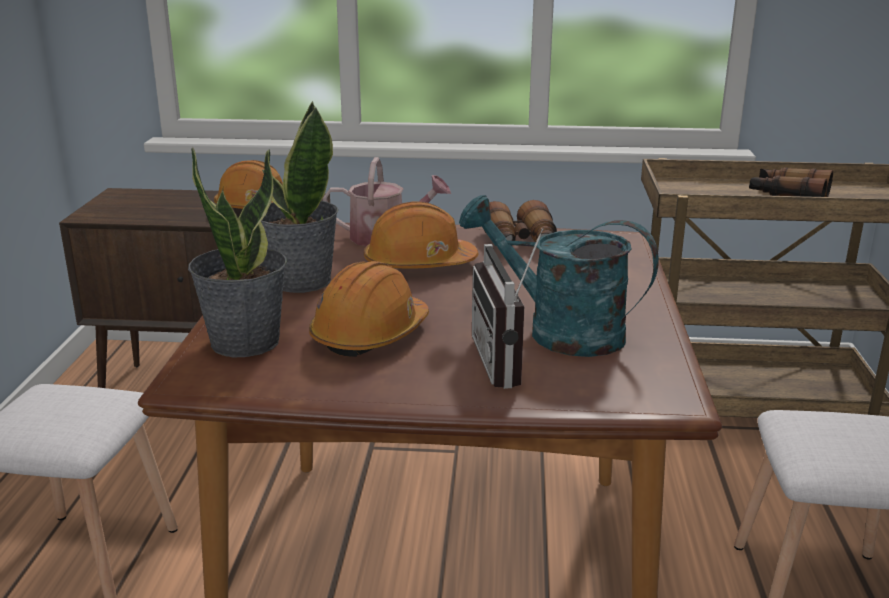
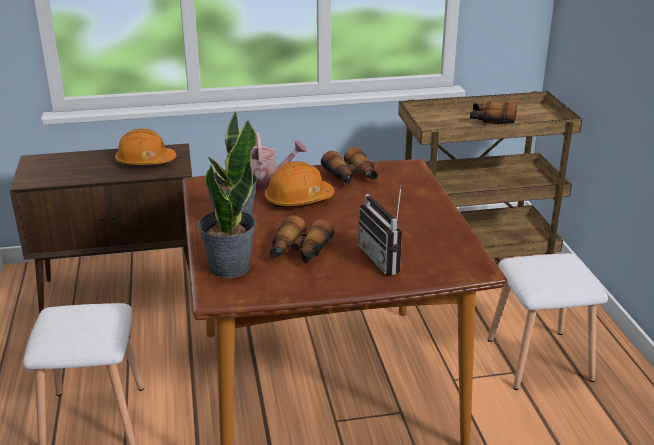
camera: 15 degrees left, 5 degrees up
orange hard hat [309,261,429,357] -> binoculars [270,215,334,264]
turquoise watering can [459,195,659,357] -> none

